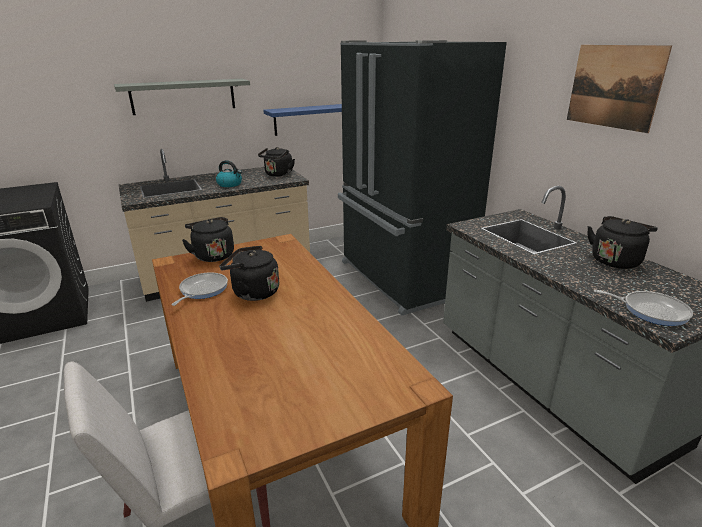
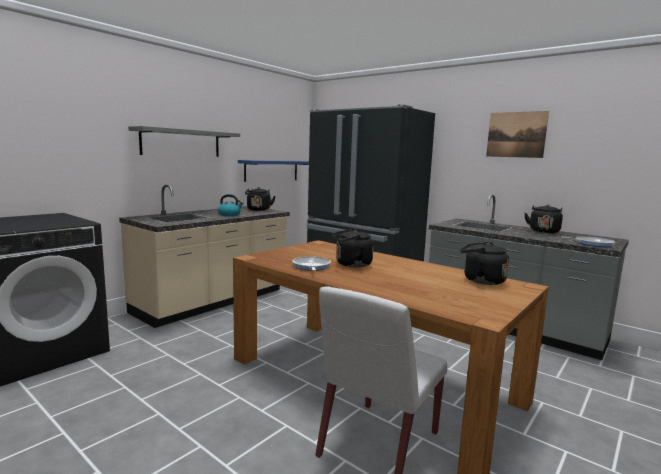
camera: 25 degrees left, 15 degrees down
black kettle [182,217,234,262] -> black kettle moved to [460,242,509,285]

